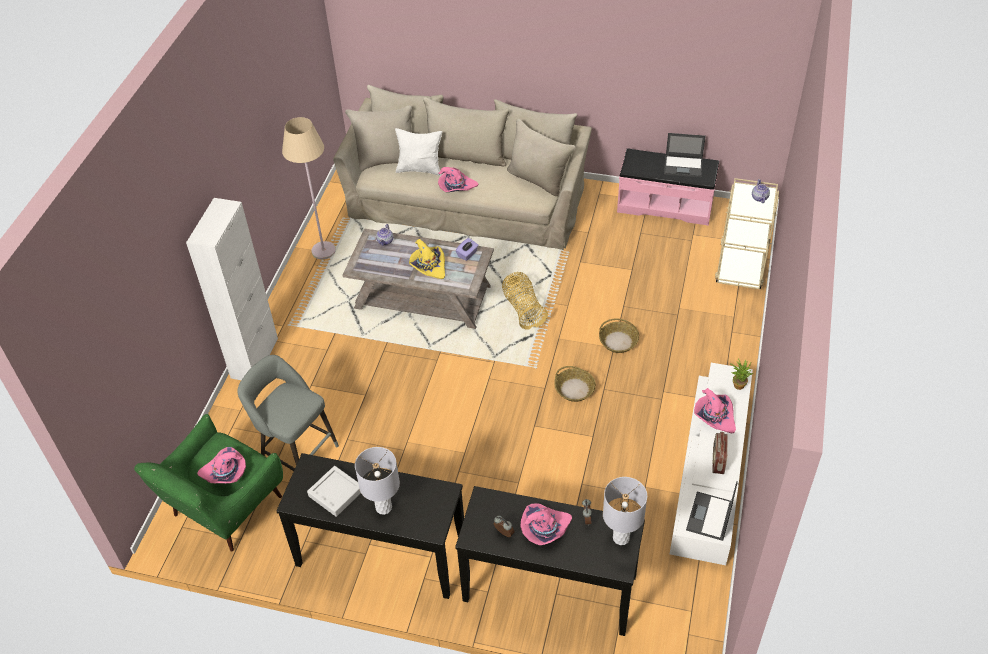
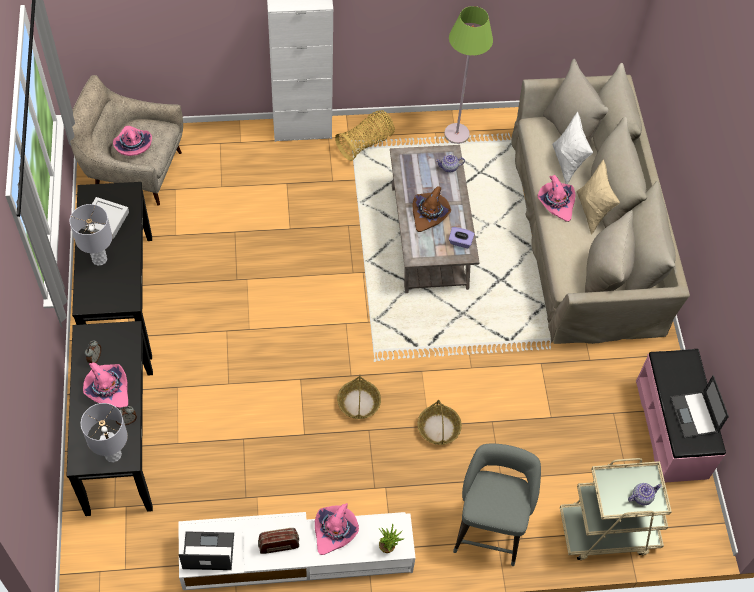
camera: 65 degrees right, 10 degrees up
green armchair [134,414,283,552] -> beige armchair [70,75,183,206]
grey stool [237,355,339,471] -> grey stool moved to [453,444,541,566]
beige floor lamp [282,117,336,260] -> green floor lamp [444,6,493,144]
yellow hat [409,239,445,279] -> brown hat [413,186,451,232]
basket [502,272,548,330] -> basket moved to [335,110,395,161]
none -> beige pillow [577,159,620,234]

